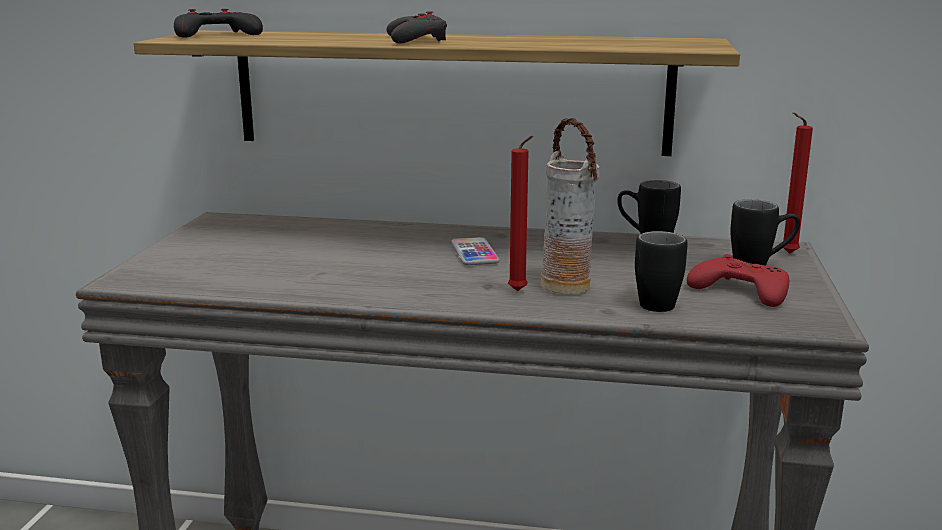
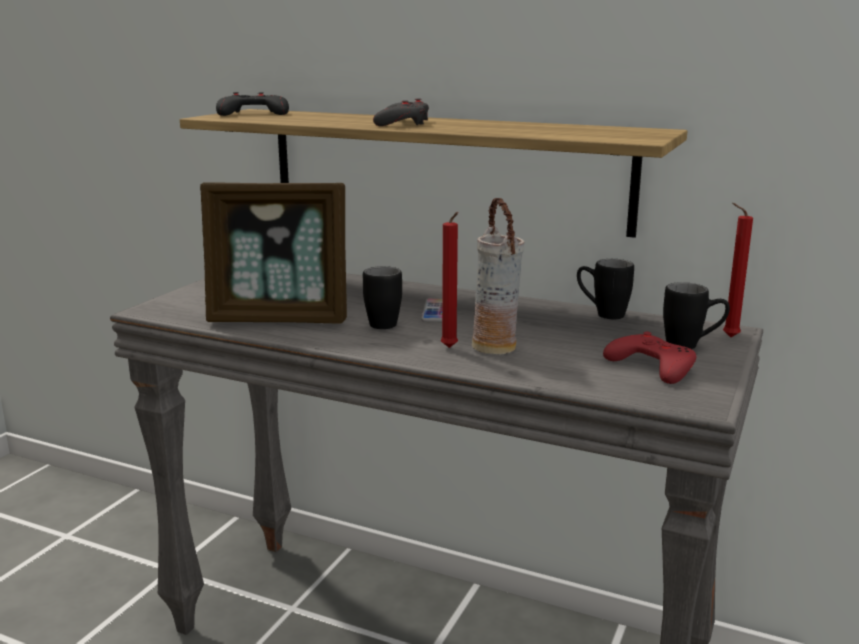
camera: 15 degrees right, 0 degrees up
black mug [635,231,687,312] -> black mug moved to [363,266,402,329]
none -> picture frame [200,182,347,323]

